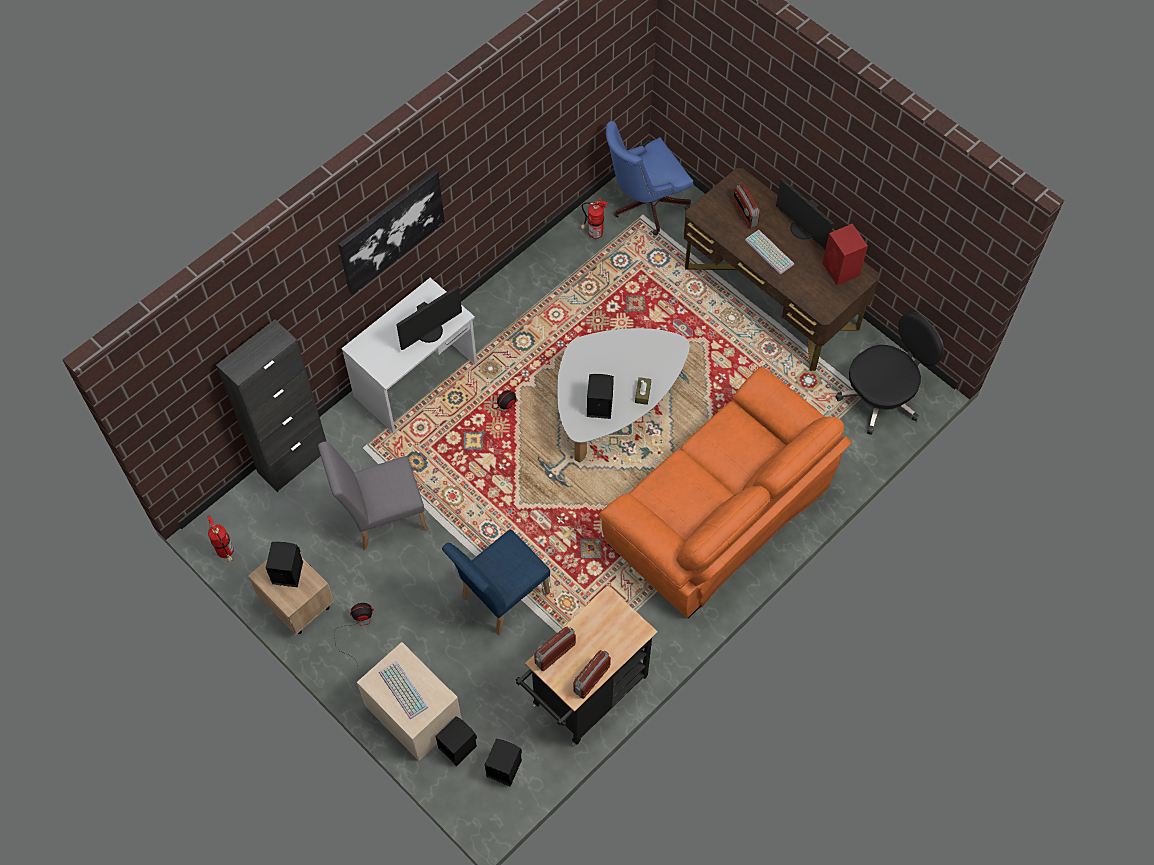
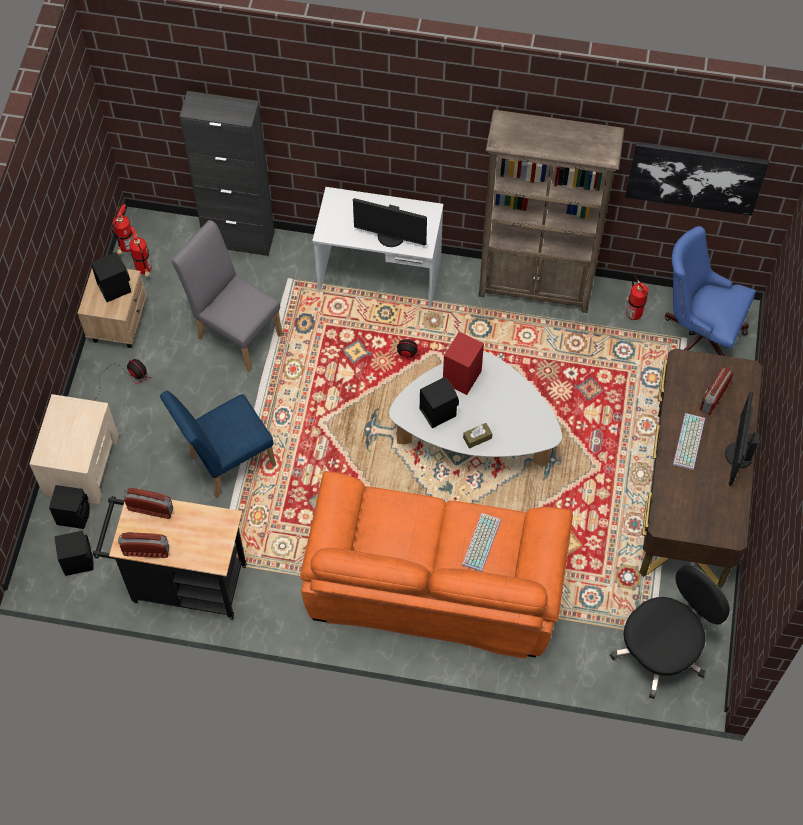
camera: 55 degrees right, 0 degrees up
picture [338,170,445,295] -> picture moved to [625,142,769,216]
keyboard [379,661,428,719] -> keyboard moved to [462,513,501,572]
blue chair [442,530,550,636] -> blue chair turned 45 degrees counterclockwise [160,391,276,498]
red speaker [822,224,868,285] -> red speaker moved to [443,332,484,395]
black office chair [835,312,944,435] -> black office chair turned 60 degrees counterclockwise [610,565,730,699]
none -> fire extinguisher [129,226,152,277]
none -> brown bookcase [478,110,625,313]

